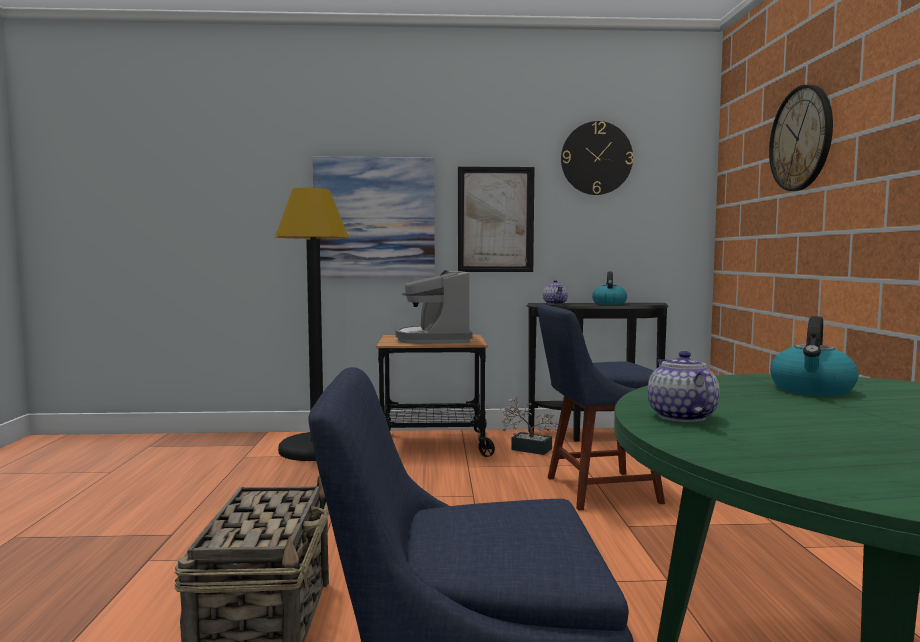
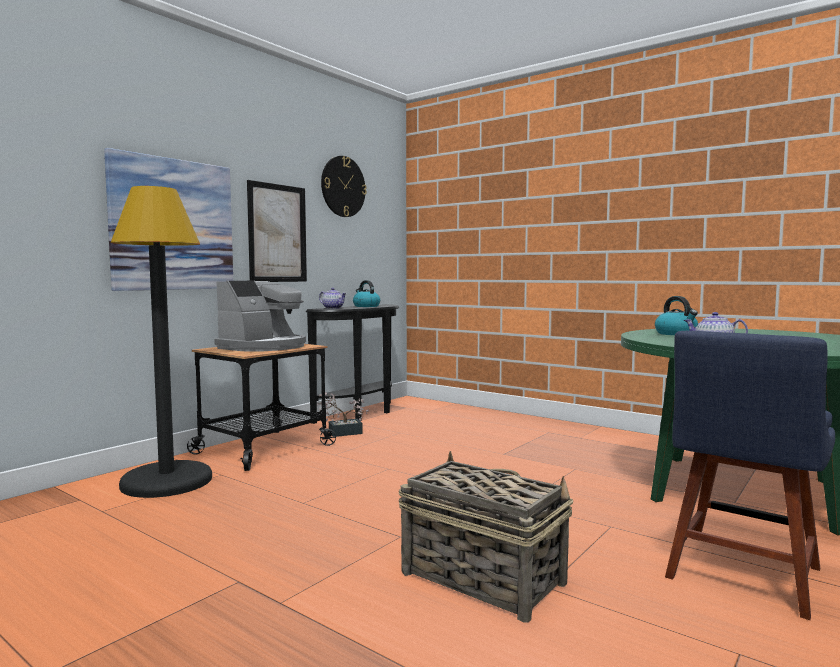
camera: 50 degrees left, 0 degrees up
coffee machine [396,270,472,344] -> coffee machine turned 90 degrees counterclockwise [214,281,306,352]
blue chair [537,304,665,511] -> none
wall clock [769,85,833,191] -> none

